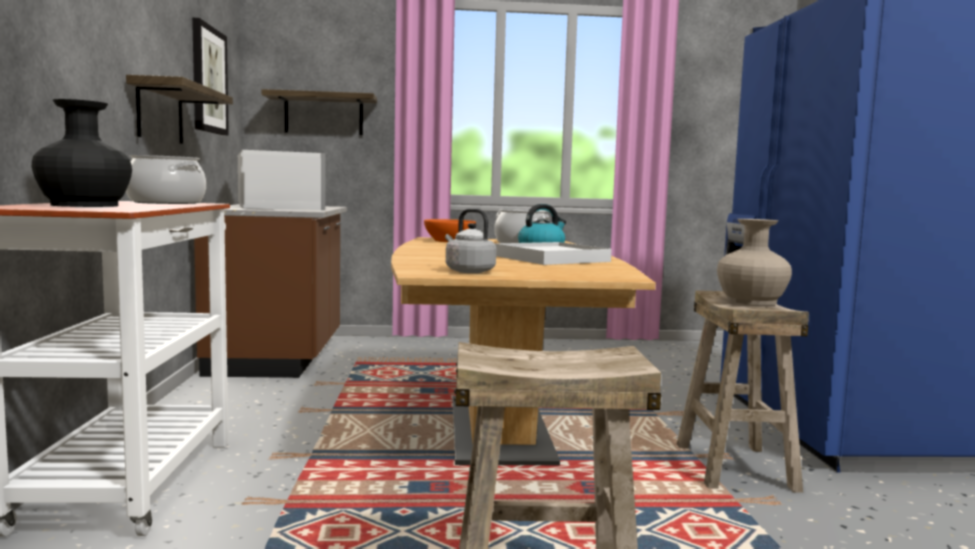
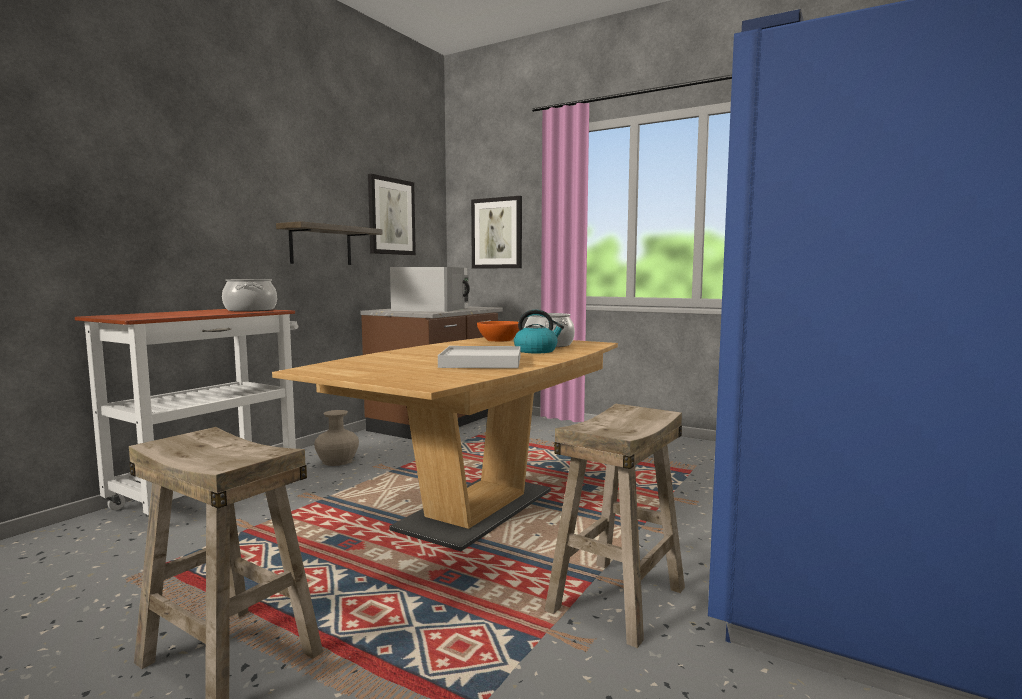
camera: 35 degrees right, 0 degrees up
black vase [32,99,132,207] -> none
shelf [261,89,377,135] -> picture [471,196,522,269]
grey kettle [445,209,496,273] -> none
beige vase [717,219,792,305] -> beige vase moved to [314,410,359,466]

